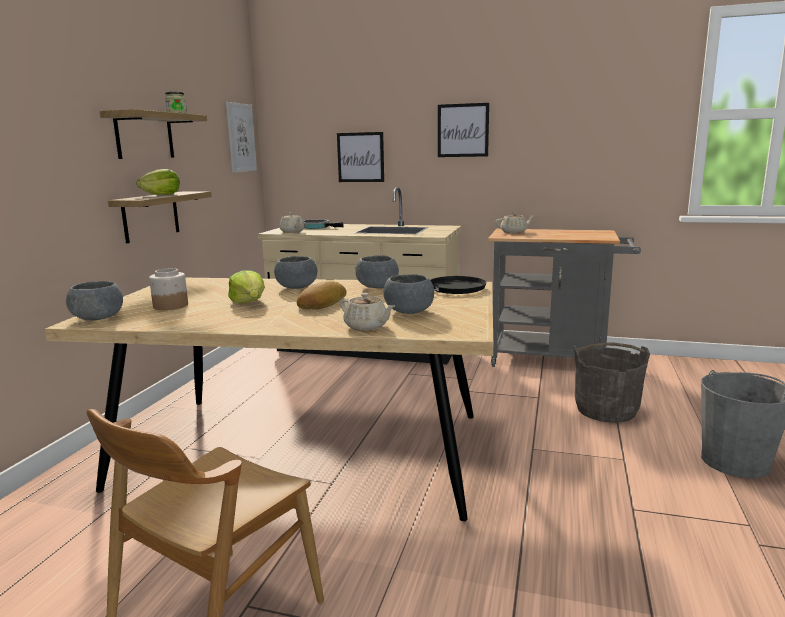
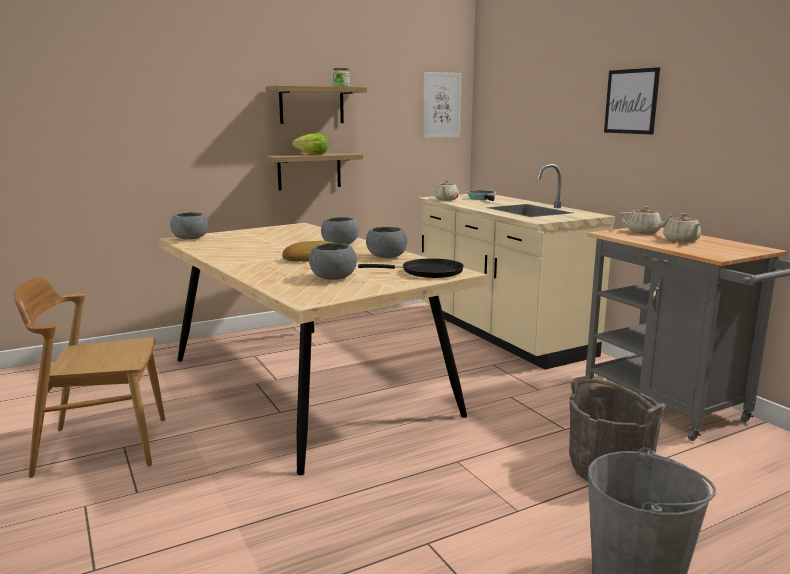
camera: 45 degrees right, 0 degrees up
jar [149,268,188,310] -> none
lettuce [228,271,265,304] -> none
picture [337,132,384,182] -> none
beige teapot [340,293,395,331] -> beige teapot moved to [663,213,701,242]

